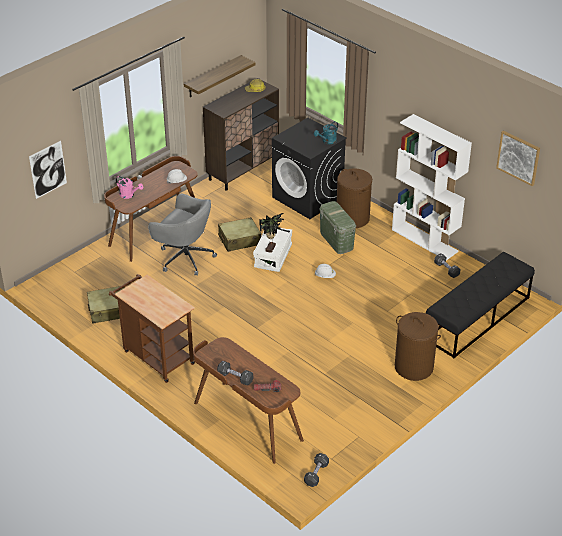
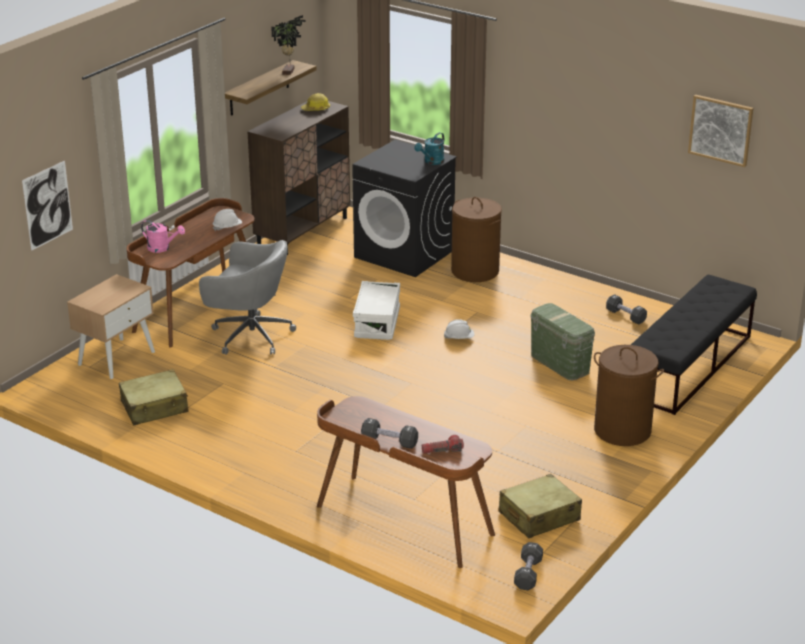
camera: 10 degrees left, 10 degrees down
brown cart [109,274,195,383] -> none
beige suitcase [218,217,261,252] -> beige suitcase moved to [499,474,582,538]
potted plant [259,213,284,253] -> potted plant moved to [271,15,306,75]
green storage box [320,201,356,254] -> green storage box moved to [531,303,595,380]
white bookcase [392,114,472,260] -> none
none -> beige nightstand [67,274,155,379]

